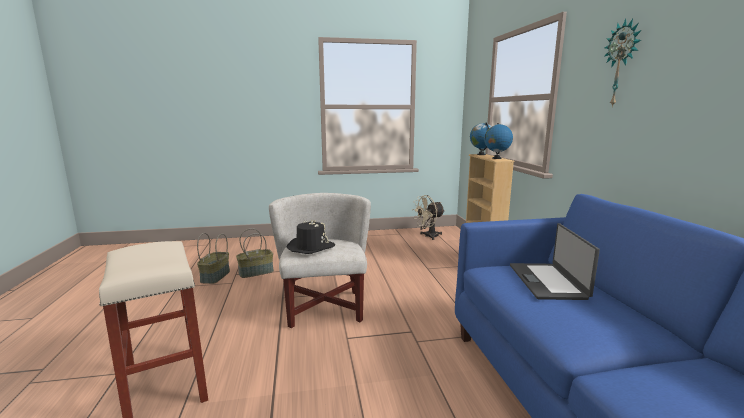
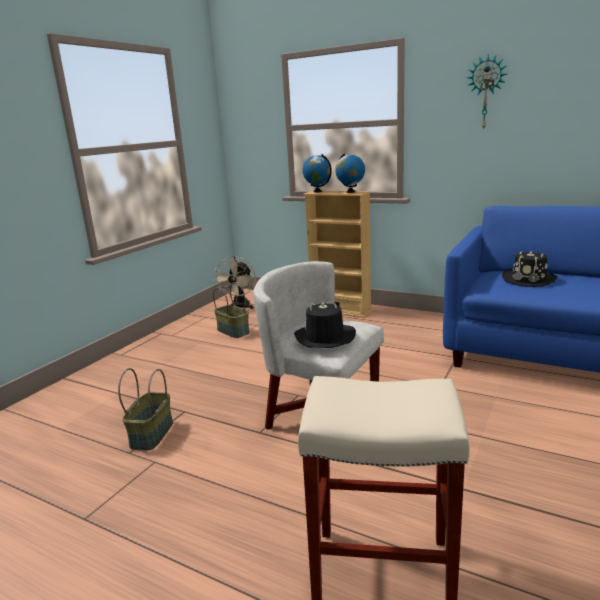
camera: 50 degrees left, 5 degrees up
basket [197,233,230,284] -> basket moved to [213,282,250,338]
laptop [510,223,600,300] -> black hat [502,251,558,287]

